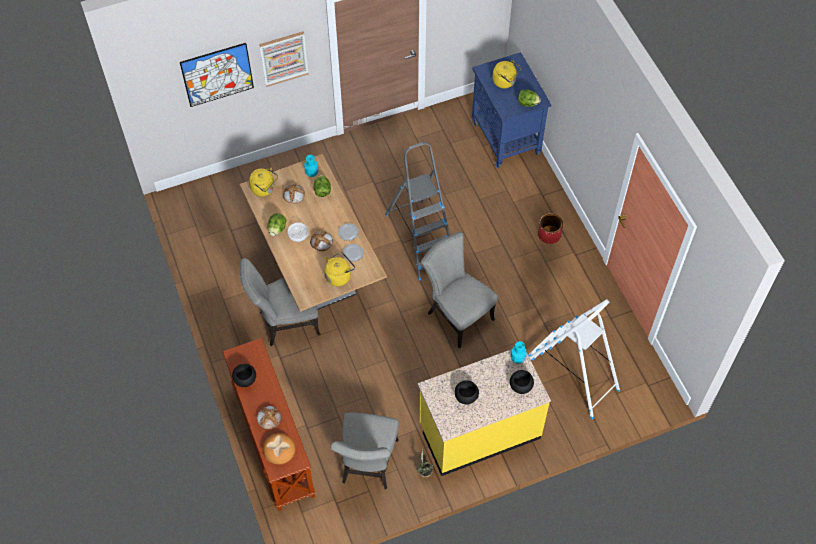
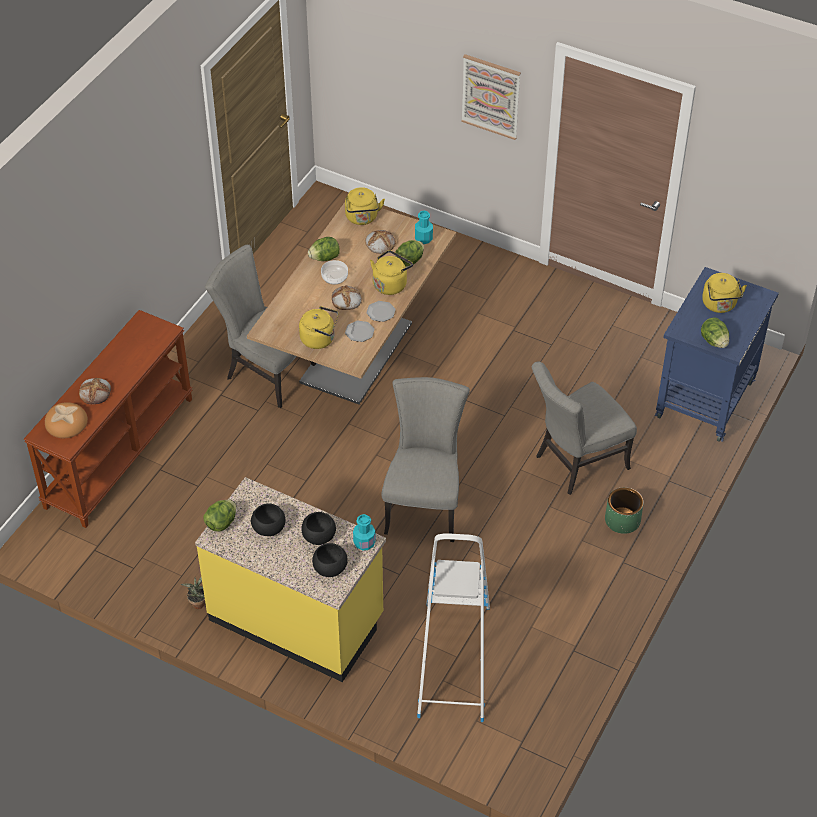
camera: 50 degrees right, 10 degrees down
picture [180,43,254,107] -> none
black bowl [232,364,256,387] -> black bowl moved to [301,512,336,545]
grey chair [331,413,399,489] -> grey chair moved to [532,361,637,495]
grey step ladder [385,142,450,280] -> none
red planter [538,213,563,244] -> green planter [605,487,643,534]
none -> lettuce [203,500,236,532]
none -> yellow kettle [370,250,413,295]

